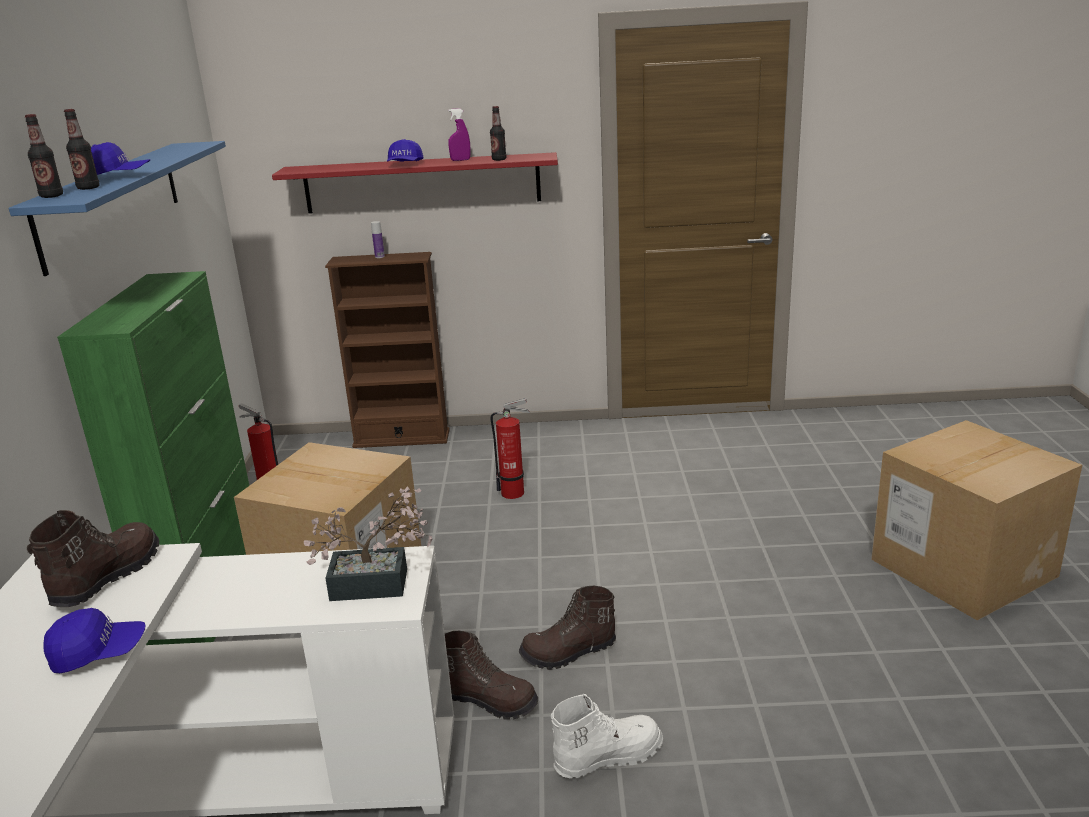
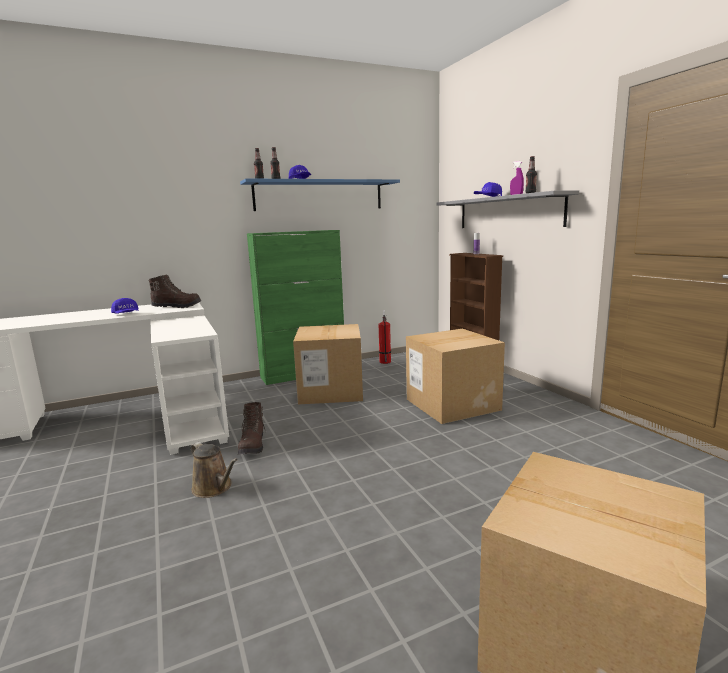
camera: 65 degrees right, 10 degrees down
red shelf [272,152,558,214] -> grey shelf [437,190,579,228]
potted plant [304,487,432,601] -> none
fire extinguisher [491,398,530,499] -> cardboard box [406,329,505,424]
brown boot [519,585,616,670] -> none
white boot [551,694,663,778] -> brown watering can [191,442,238,498]

